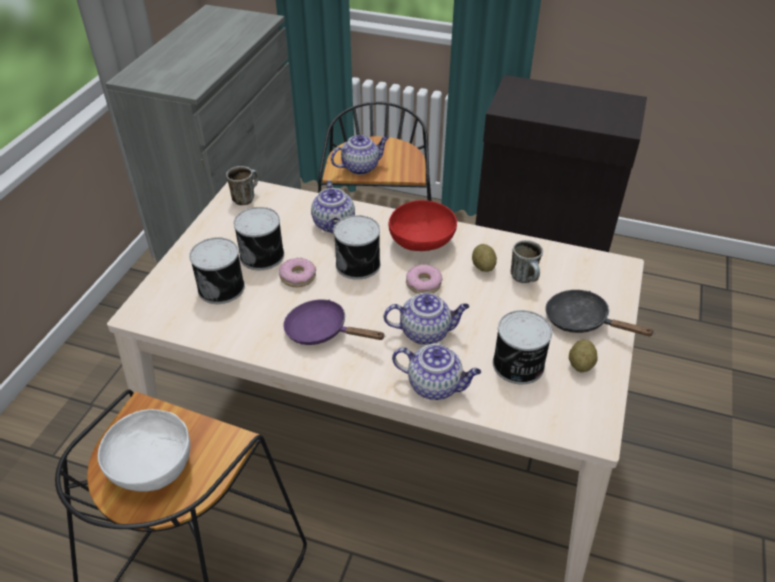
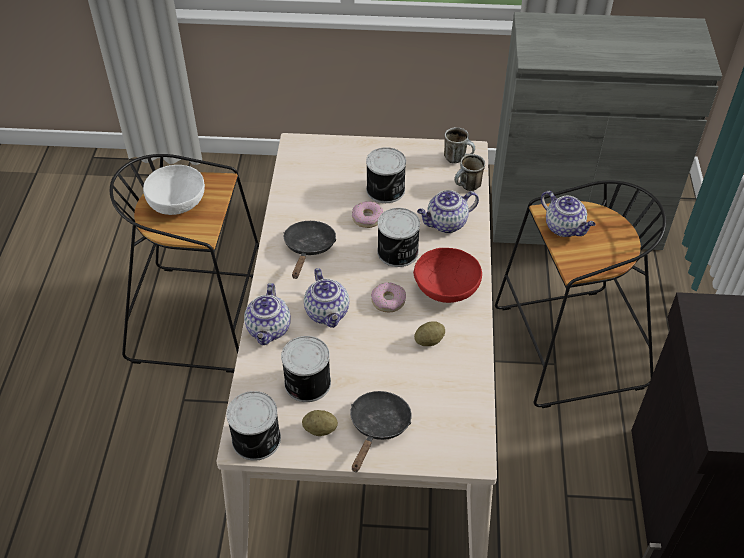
camera: 75 degrees right, 5 degrees up
can [189,237,245,304] -> can moved to [226,391,281,461]
purple frying pan [283,299,384,345] -> black frying pan [284,221,336,279]
mug [510,240,543,283] -> mug moved to [454,154,485,191]

